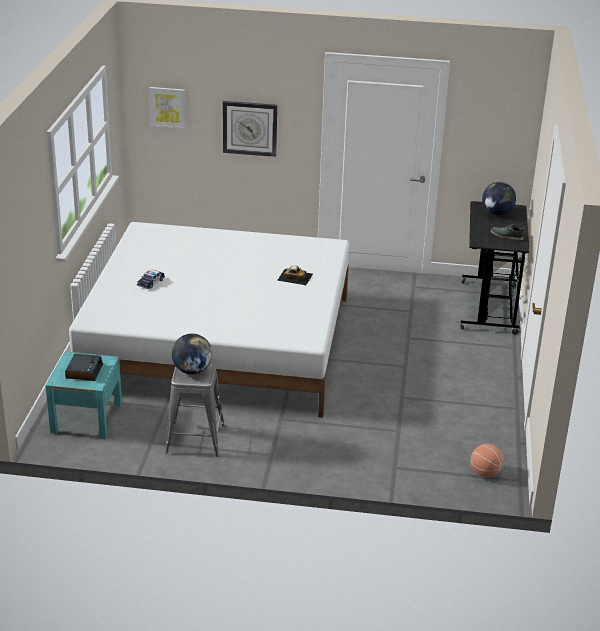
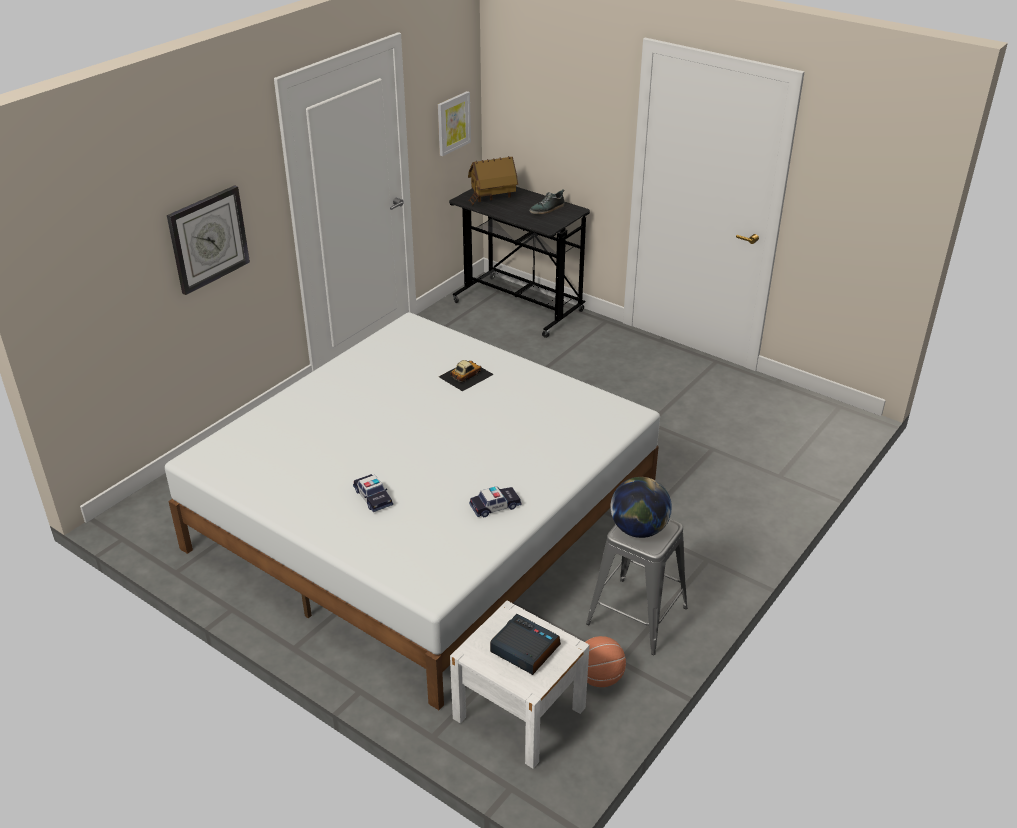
camera: 60 degrees left, 5 degrees up
turquoise nightstand [45,351,122,439] -> white nightstand [450,601,589,769]
picture [149,87,186,129] -> picture moved to [438,91,471,156]
basketball [470,444,504,477] -> basketball moved to [585,636,626,687]
globe [482,182,516,215] -> toy house [468,156,518,206]
none -> toy car [469,486,521,517]

